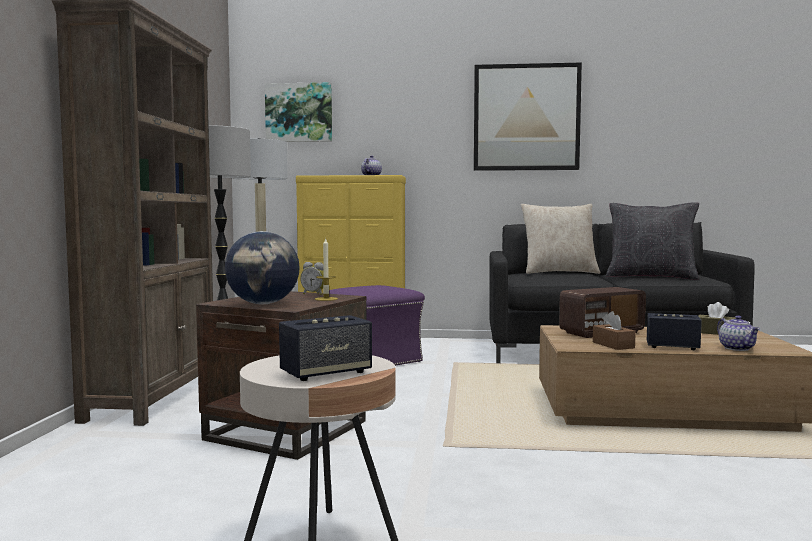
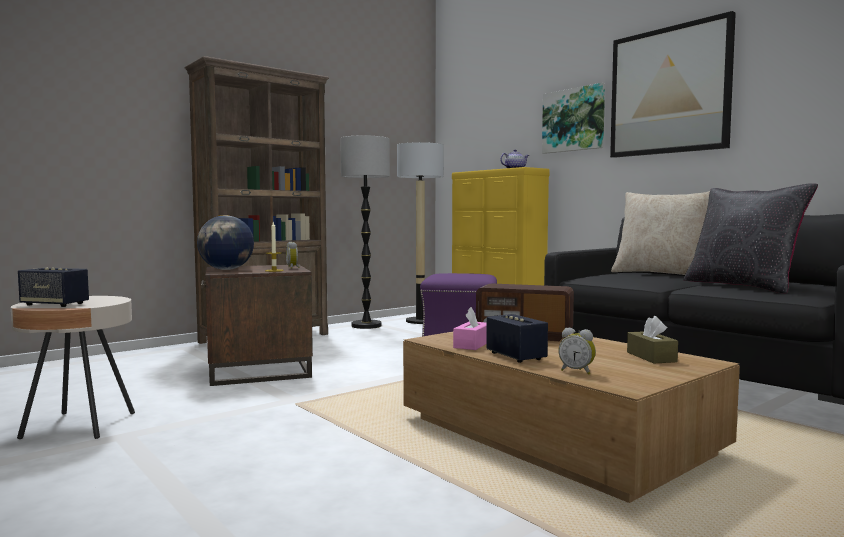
camera: 45 degrees right, 0 degrees up
picture [265,82,332,142] -> picture moved to [542,83,605,154]
brown tissue box [593,311,636,350] -> pink tissue box [453,307,487,350]
teapot [717,315,760,351] -> alarm clock [558,327,596,375]

